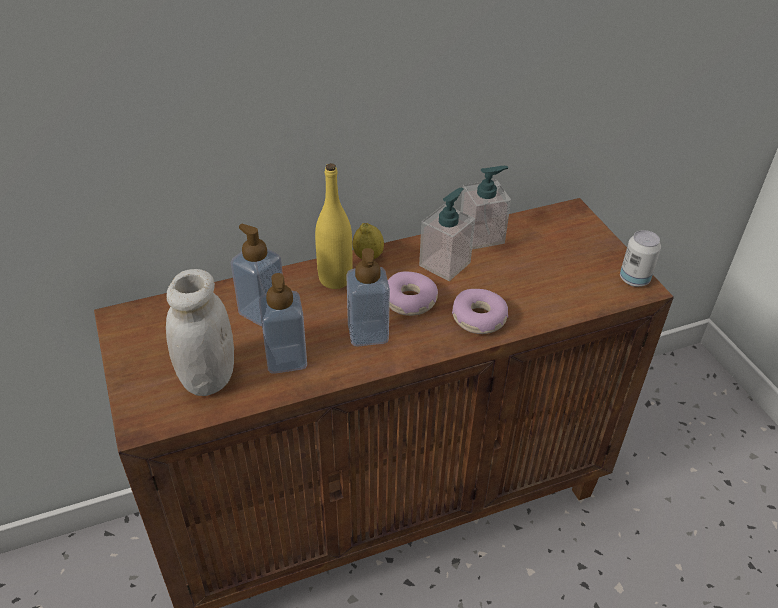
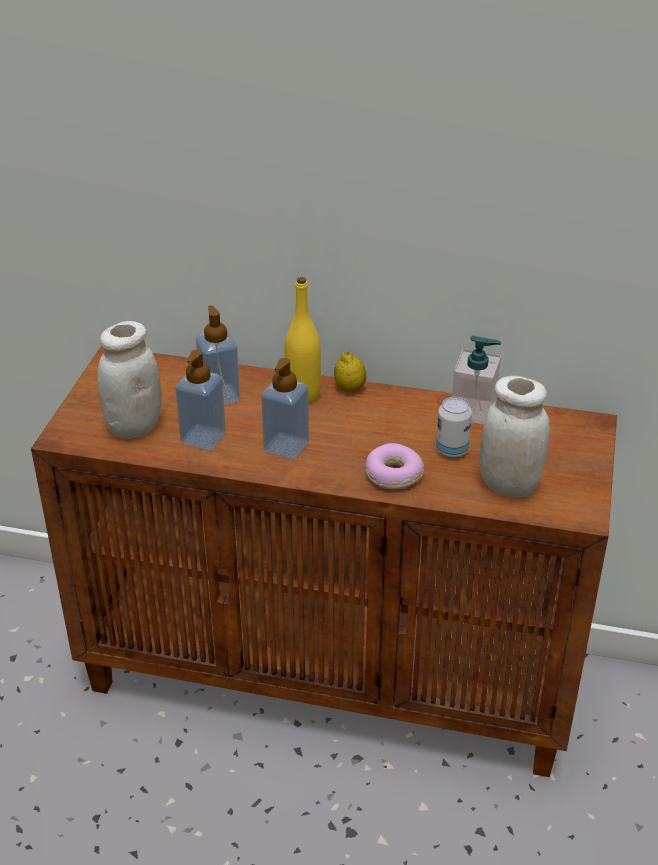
camera: 35 degrees right, 5 degrees down
donut [388,271,438,316] -> none
soap dispenser [419,188,475,281] -> none
can [620,230,661,287] -> can moved to [436,397,472,457]
none -> white jar [479,376,550,498]

